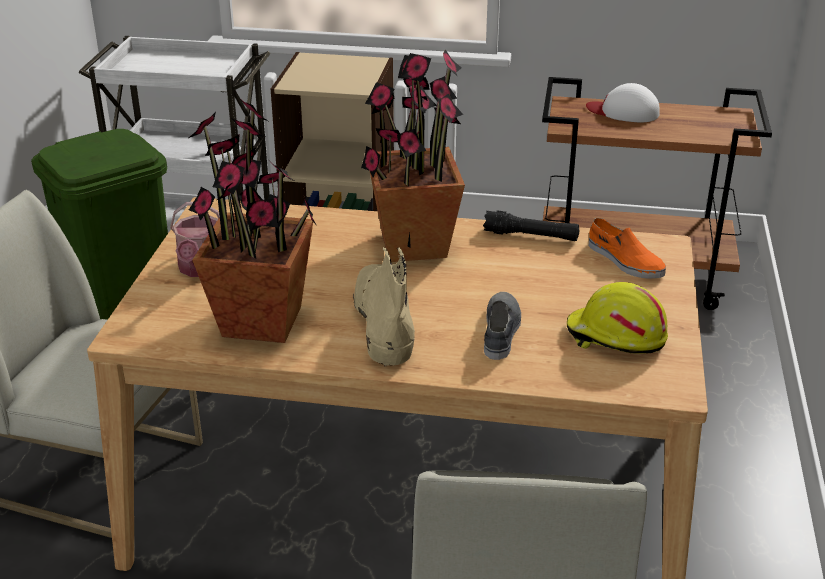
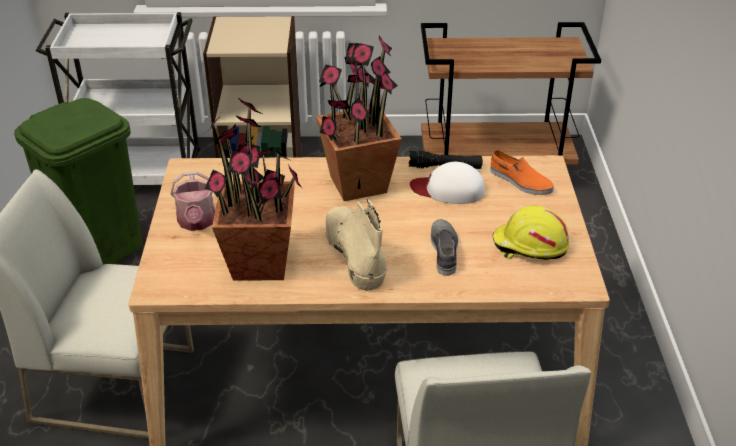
camera: 10 degrees left, 5 degrees up
white cap [586,83,660,122] -> white cap moved to [410,162,485,204]

